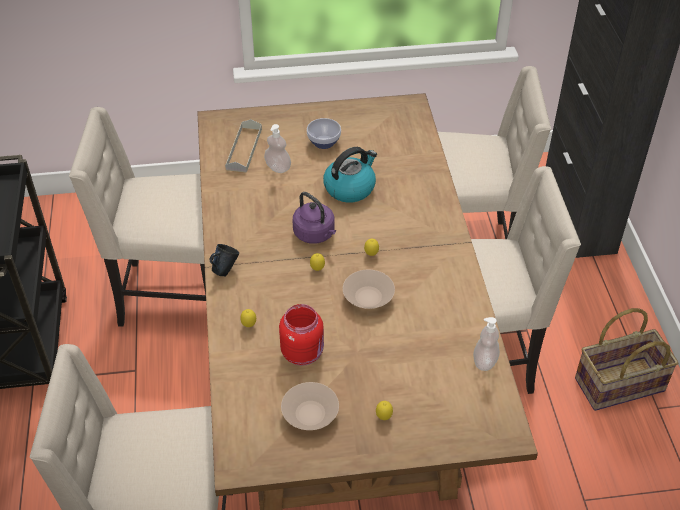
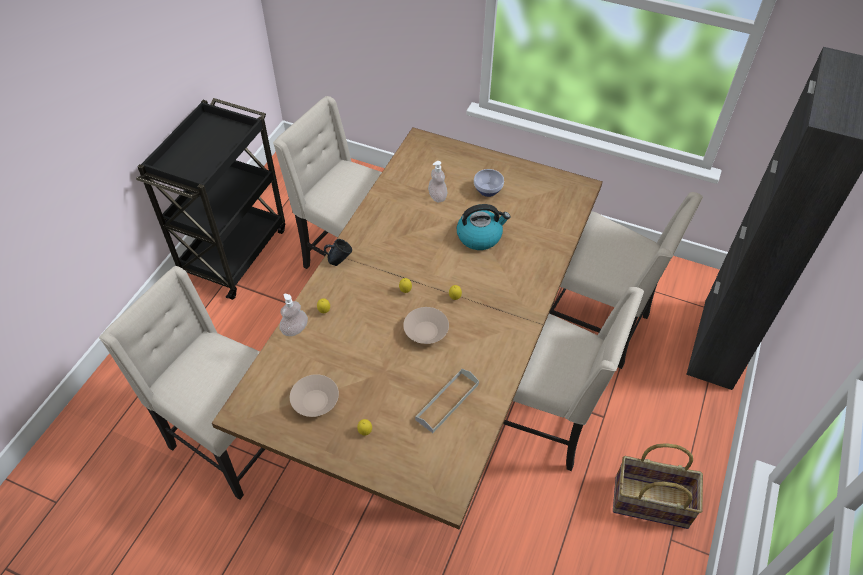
camera: 30 degrees right, 5 degrees up
grey tray [225,119,262,173] -> grey tray moved to [415,369,479,433]
red jar [279,304,324,366] -> none
purple kettle [293,192,336,244] -> none
soap dispenser [473,317,500,371] -> soap dispenser moved to [280,293,308,336]

